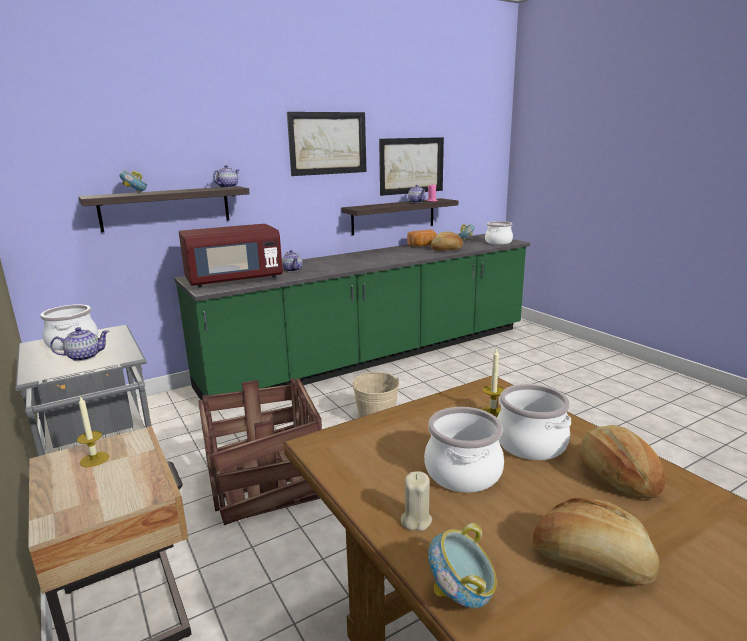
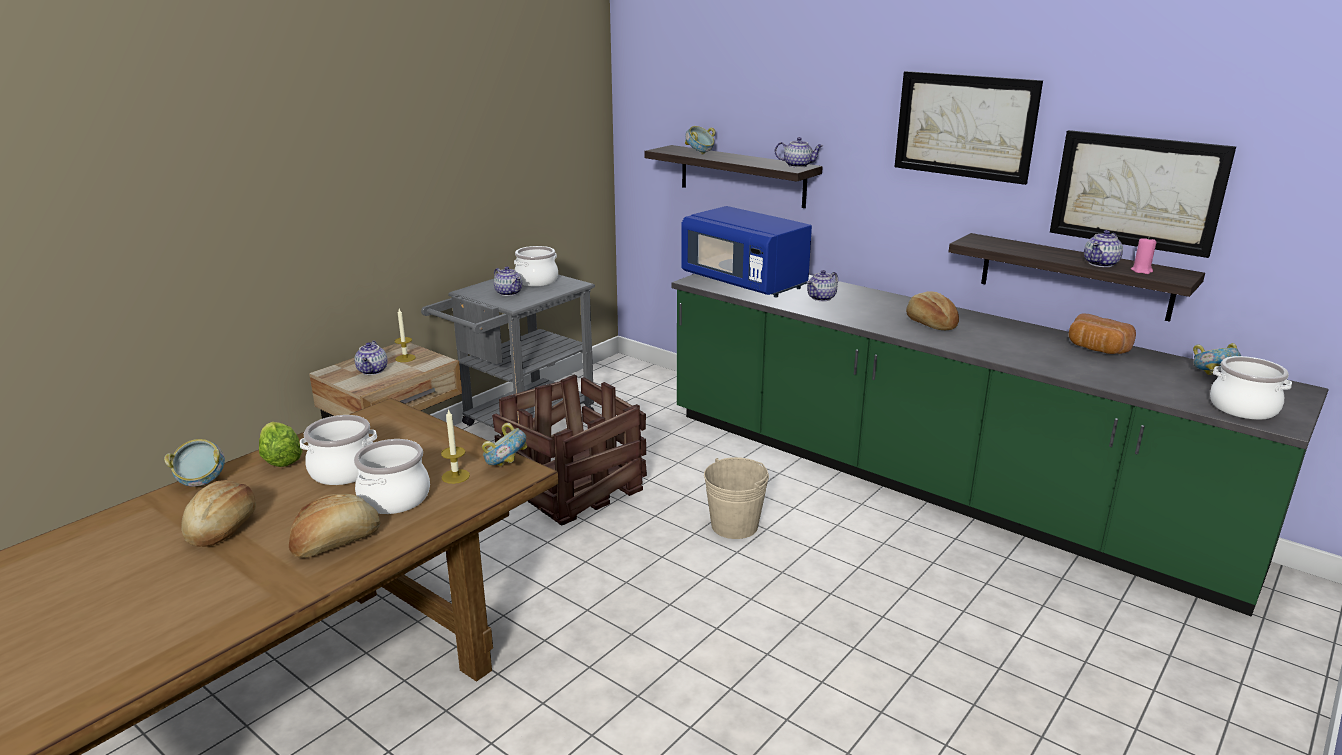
camera: 70 degrees right, 5 degrees up
red microwave [179,224,283,288] -> blue microwave [681,206,812,297]
beige candle [401,471,432,531] -> lettuce [259,422,303,467]
bread [431,232,463,251] -> bread moved to [906,291,959,330]
none -> teapot [354,341,387,375]
none -> bowl [482,423,527,467]

